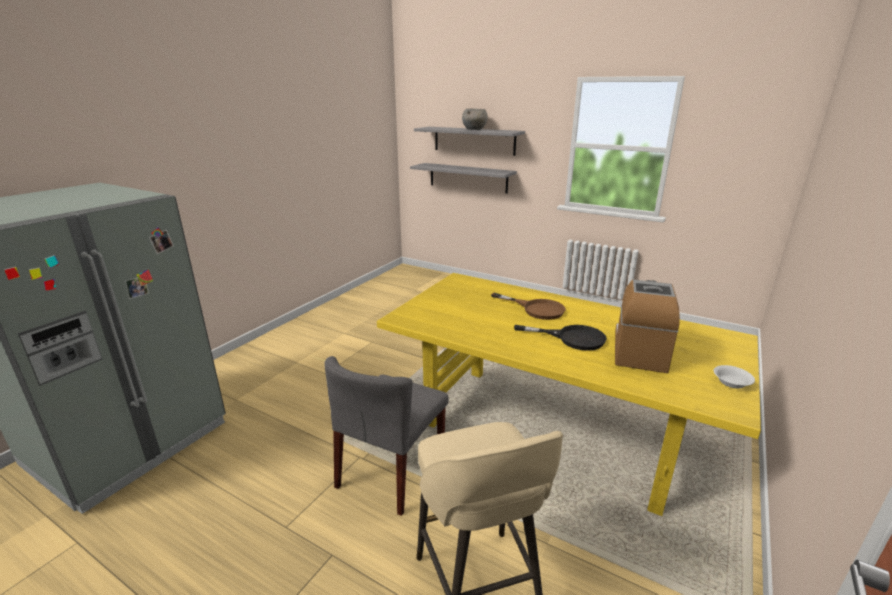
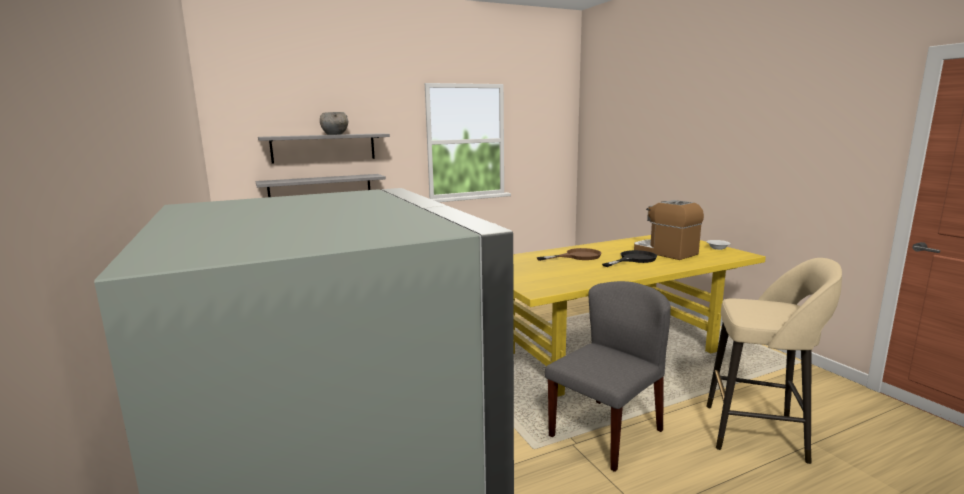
camera: 55 degrees left, 10 degrees down
grey chair [324,356,449,516] -> grey chair turned 105 degrees counterclockwise [545,281,671,472]

